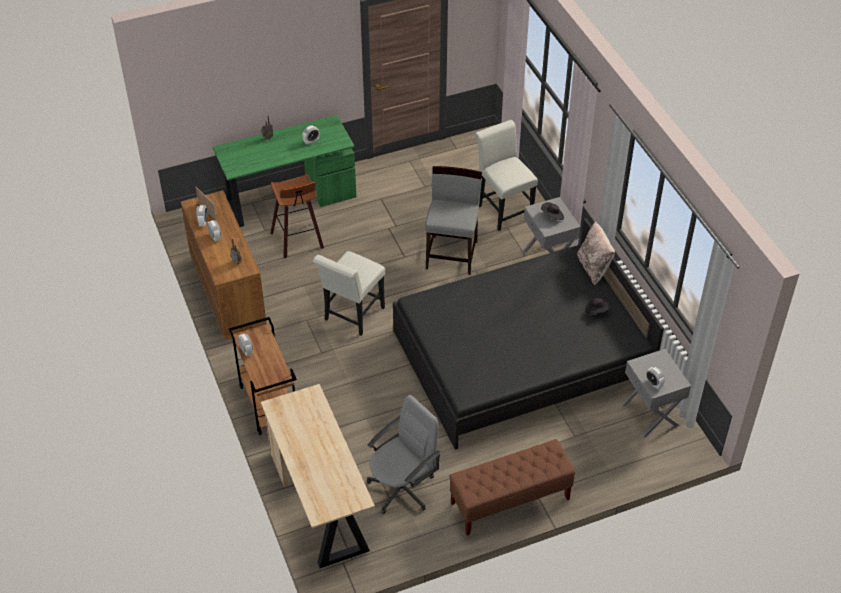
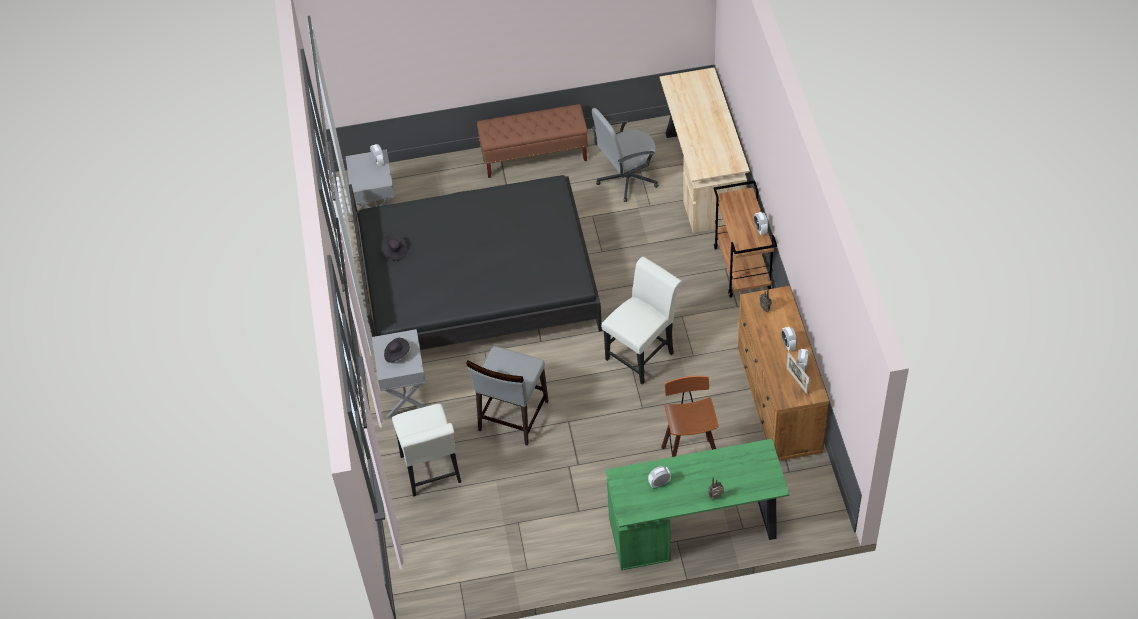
camera: 165 degrees left, 5 degrees up
beige pillow [577,222,615,285] -> none

